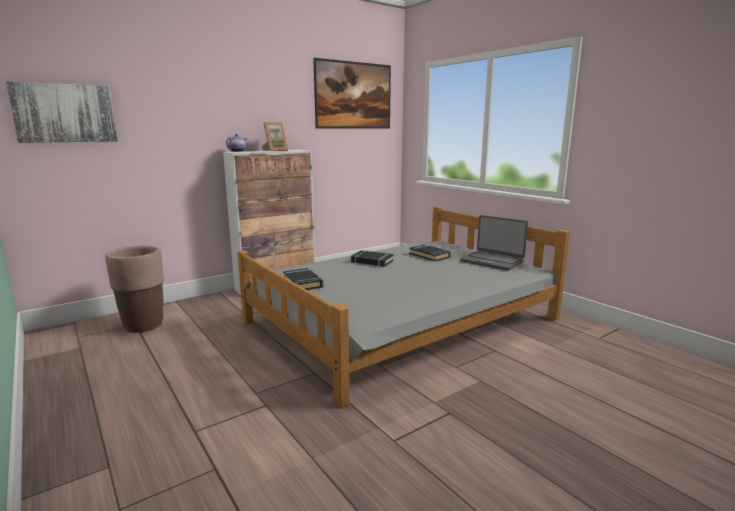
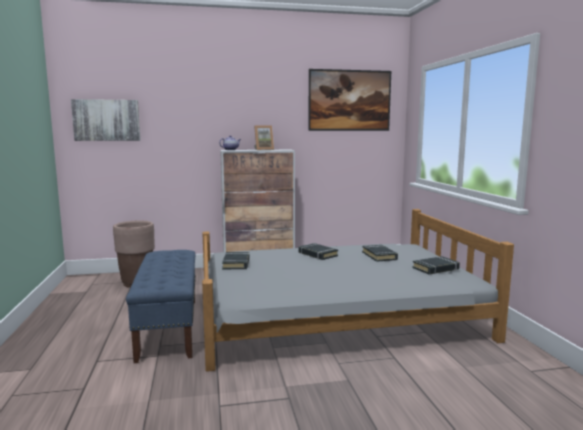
camera: 25 degrees right, 5 degrees down
laptop [460,215,528,271] -> black book [413,256,460,274]
none -> blue bench [126,250,195,363]

